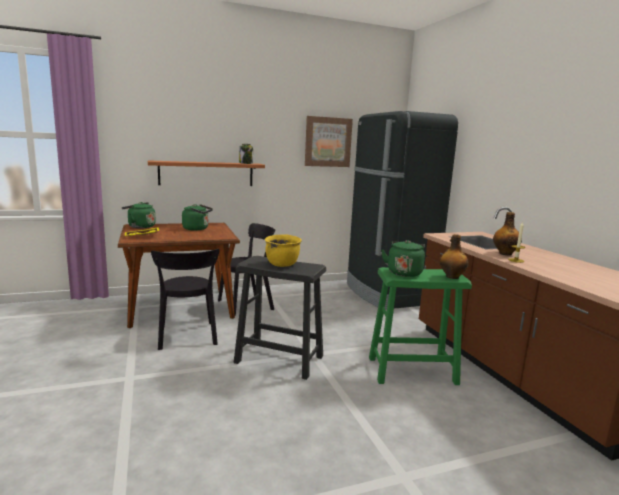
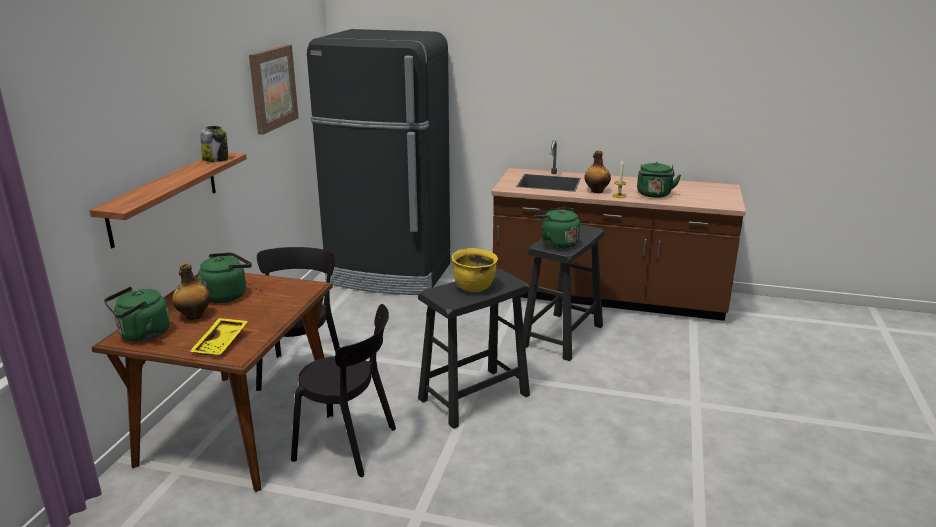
camera: 55 degrees left, 10 degrees up
green stool [369,267,472,385] -> black stool [523,224,605,361]
bottle [440,234,469,279] -> bottle moved to [172,263,211,320]
none -> green kettle [637,162,681,198]

